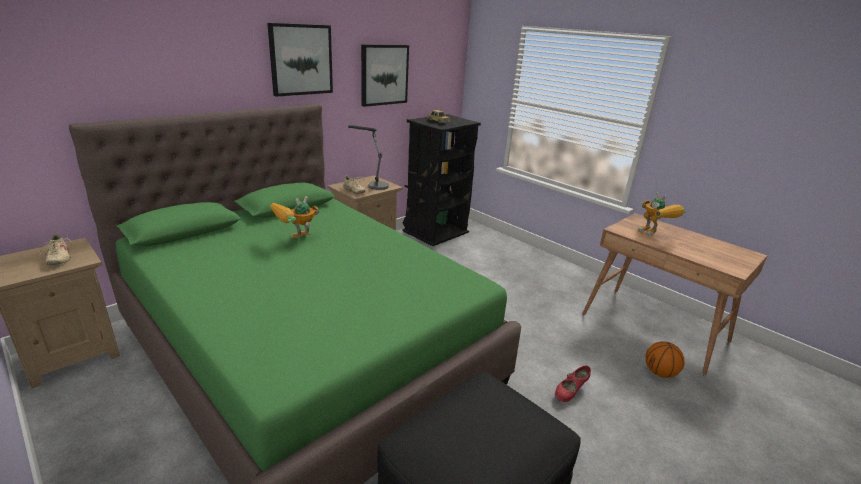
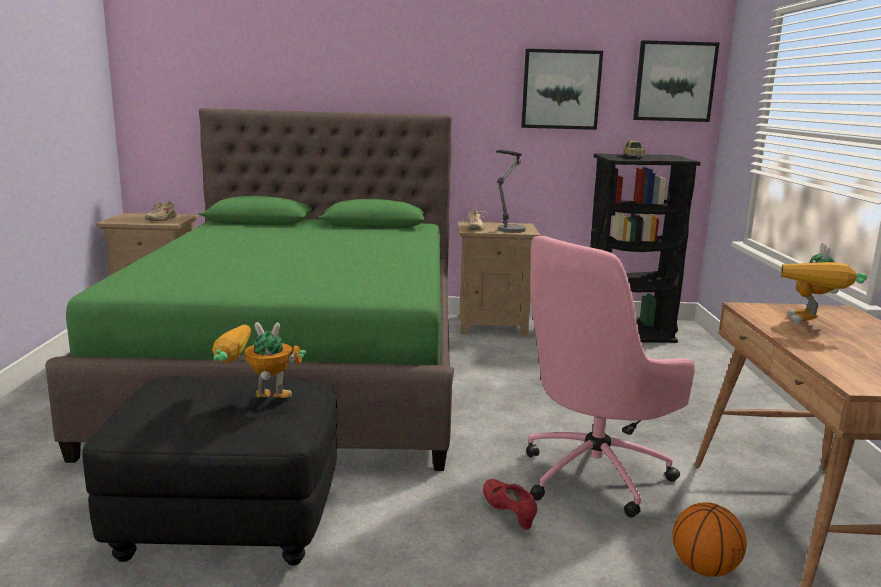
camera: 45 degrees right, 10 degrees down
picture [267,23,333,97] -> picture moved to [633,40,719,122]
toy robot [270,196,319,238] -> toy robot moved to [212,322,306,398]
red shoe [555,366,591,402] -> red shoe turned 60 degrees clockwise [483,479,537,530]
none -> pink office chair [526,236,695,518]

